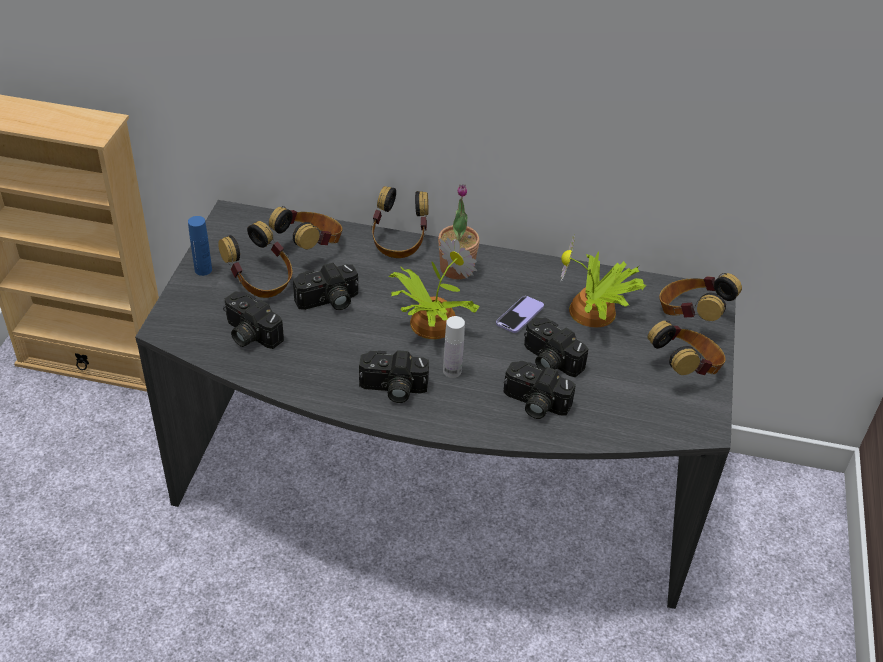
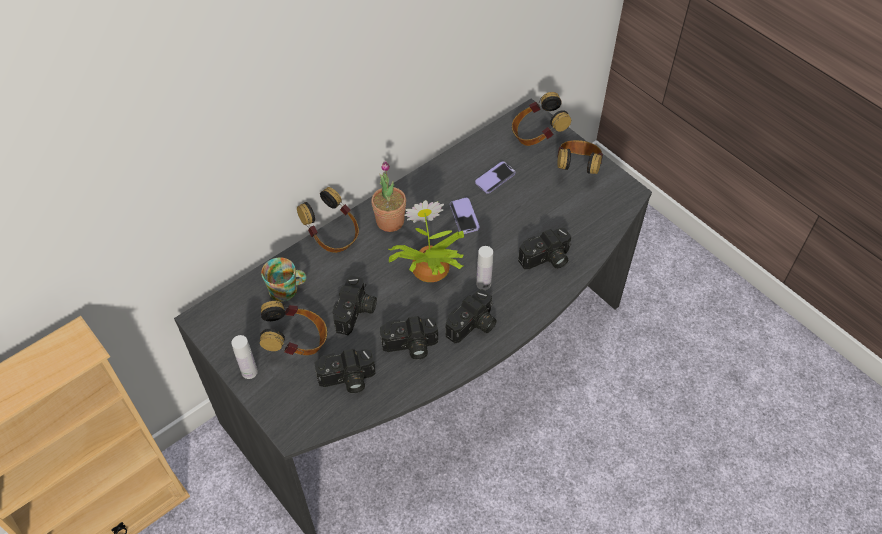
camera: 50 degrees left, 10 degrees up
blue bottle [188,216,212,276] -> white bottle [231,335,258,379]
headphones [269,206,342,250] -> mug [261,257,307,302]
camera [524,317,588,377] -> camera moved to [380,316,438,360]
potted plant [561,235,646,328] -> phone [475,161,516,194]

